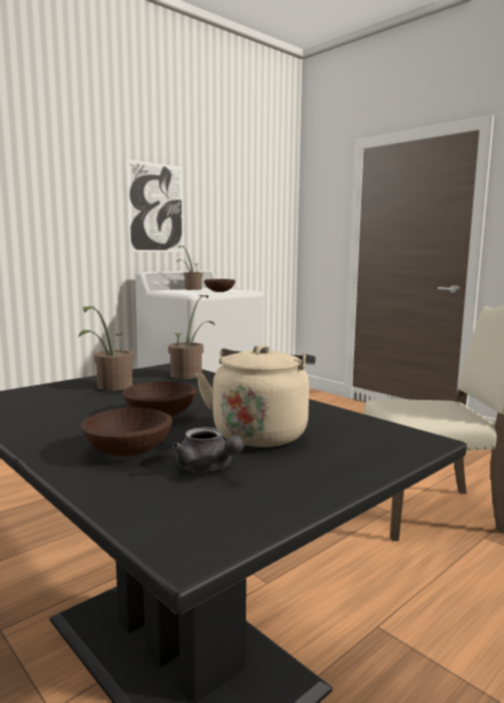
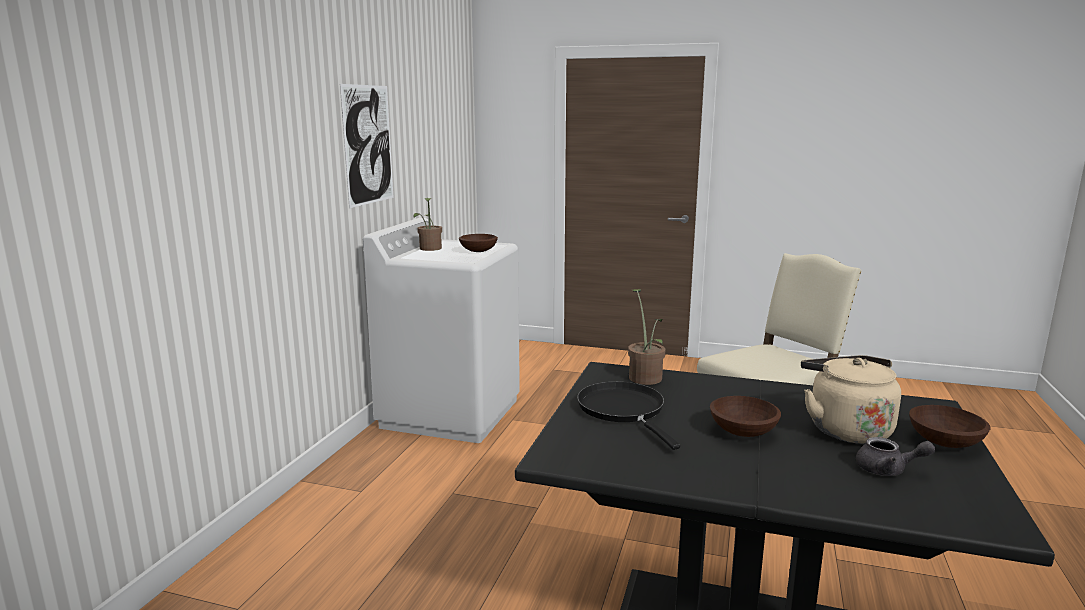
camera: 30 degrees left, 5 degrees up
potted plant [79,306,134,391] -> black frying pan [577,381,680,450]
brown bowl [81,408,172,456] -> brown bowl moved to [909,405,991,448]

